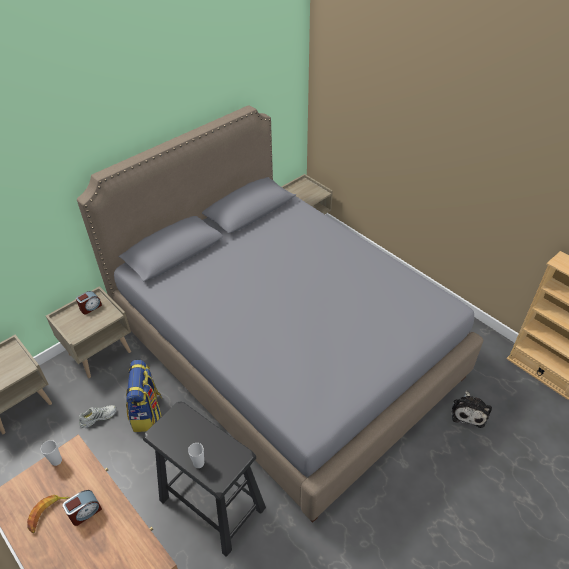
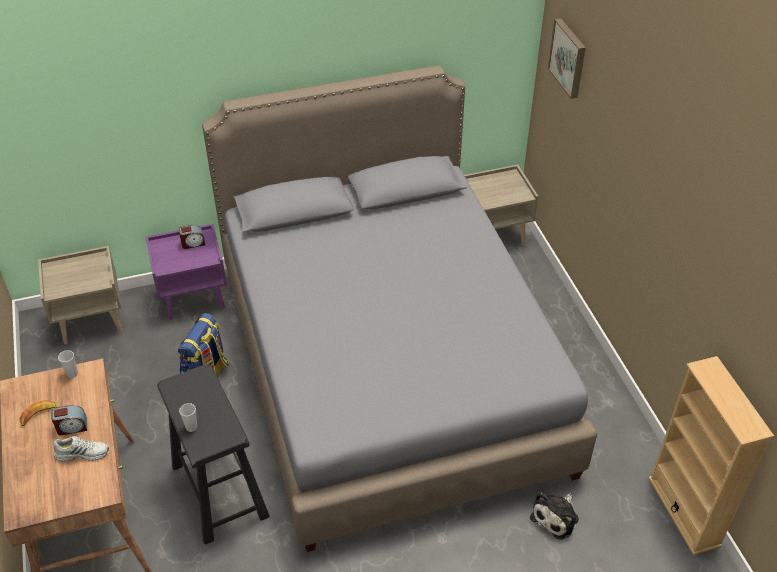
camera: 25 degrees right, 0 degrees up
beige nightstand [46,286,131,378] -> purple nightstand [146,224,227,320]
white shoe [79,405,116,428] -> white shoe moved to [54,436,109,462]
none -> picture [548,18,586,99]

